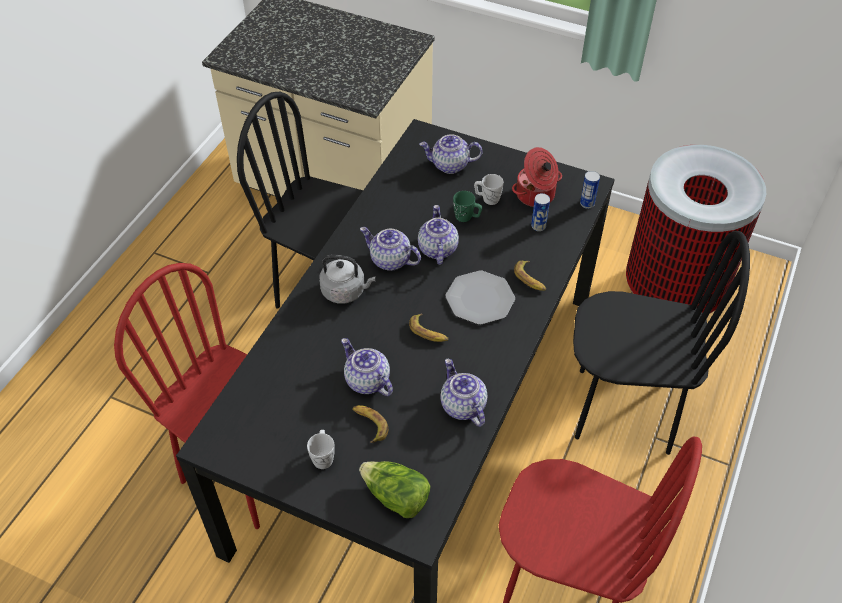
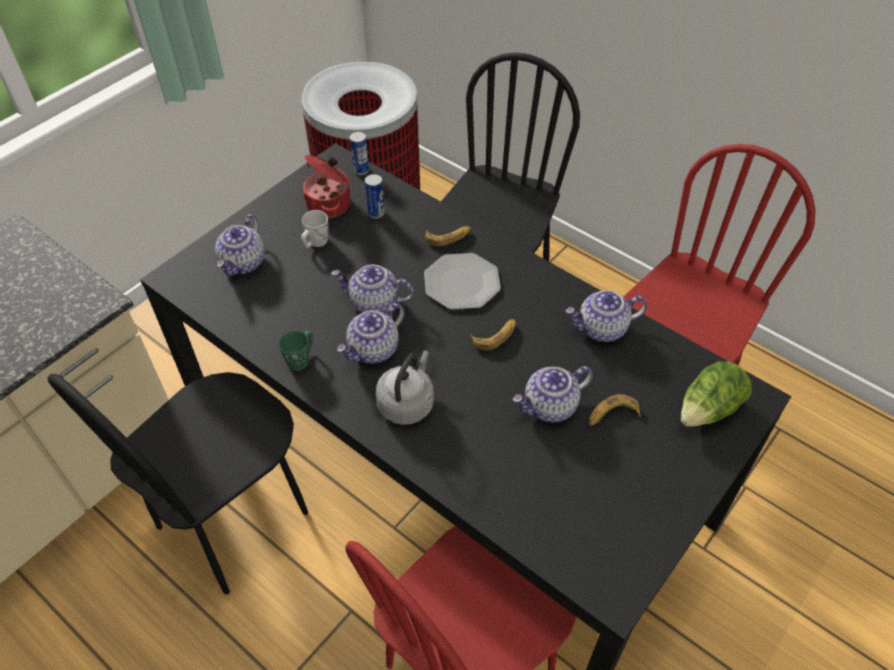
camera: 75 degrees left, 0 degrees up
white mug [307,430,335,469] -> none
green mug [453,191,482,222] -> green mug moved to [279,330,313,371]

